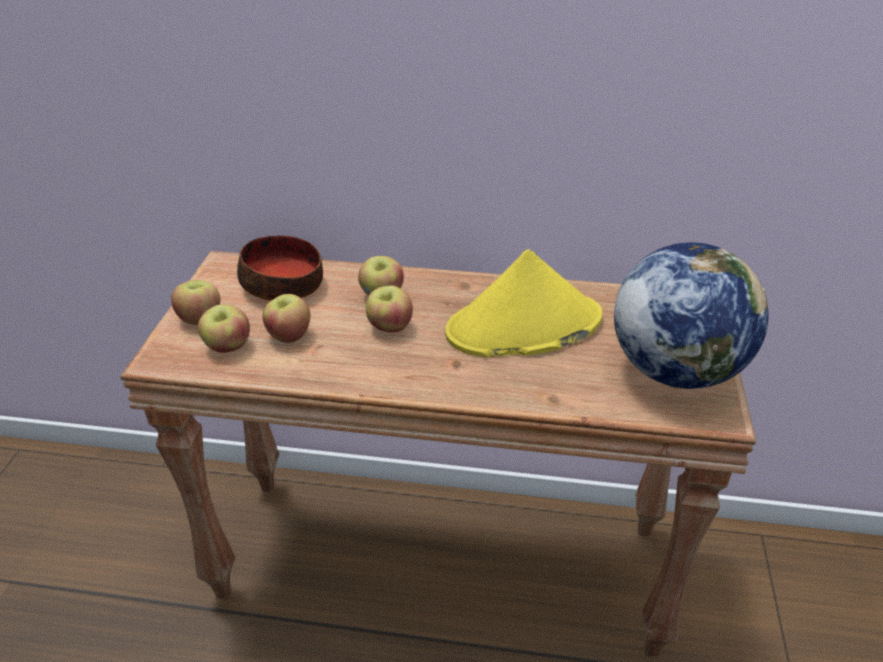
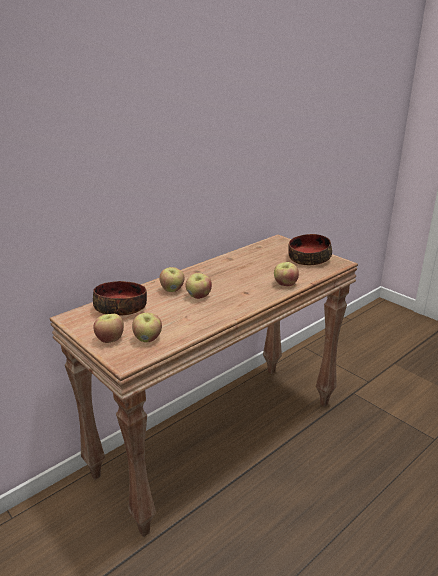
camera: 50 degrees left, 10 degrees down
apple [262,294,311,343] -> apple moved to [274,262,299,286]
yellow hat [445,249,603,357] -> none
globe [614,242,768,389] -> bowl [288,234,332,265]

